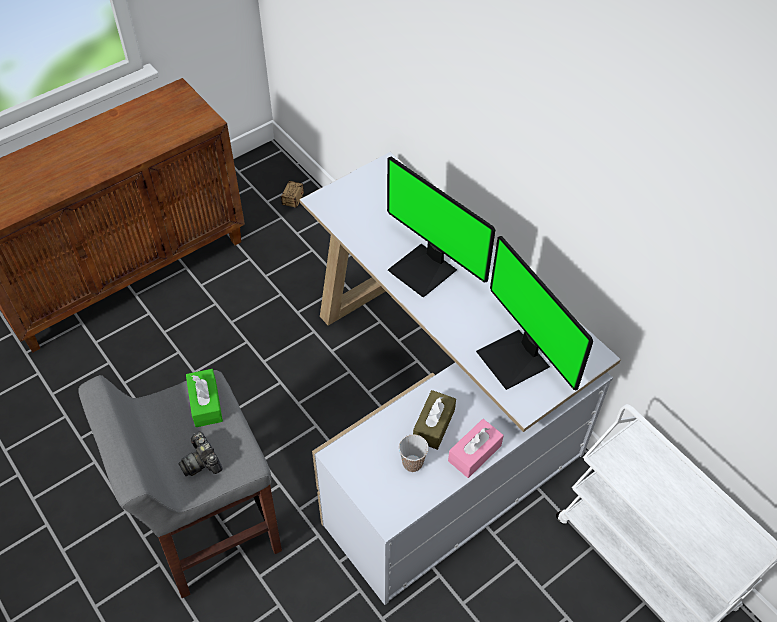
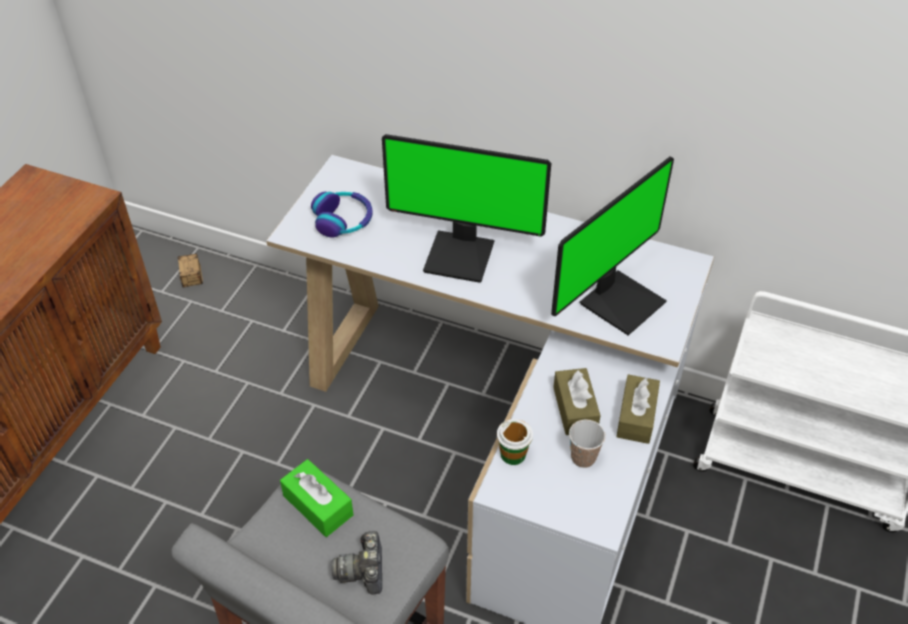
camera: 30 degrees left, 5 degrees down
camera [178,432,222,476] -> camera turned 60 degrees clockwise [332,530,382,595]
pink tissue box [448,419,504,478] -> brown tissue box [616,374,660,444]
monitor [476,236,593,390] -> monitor turned 75 degrees counterclockwise [551,156,674,335]
none -> headphones [311,192,373,238]
none -> cup [497,419,533,465]

